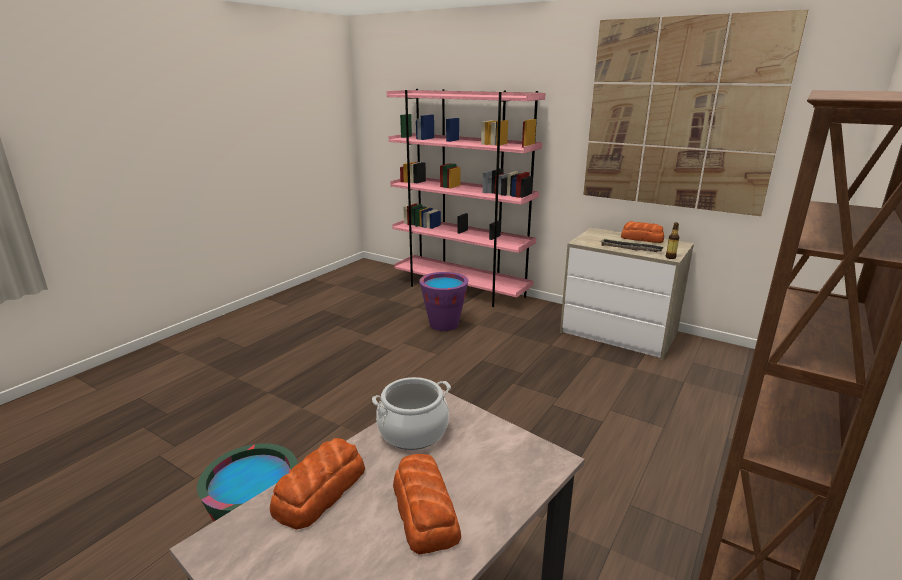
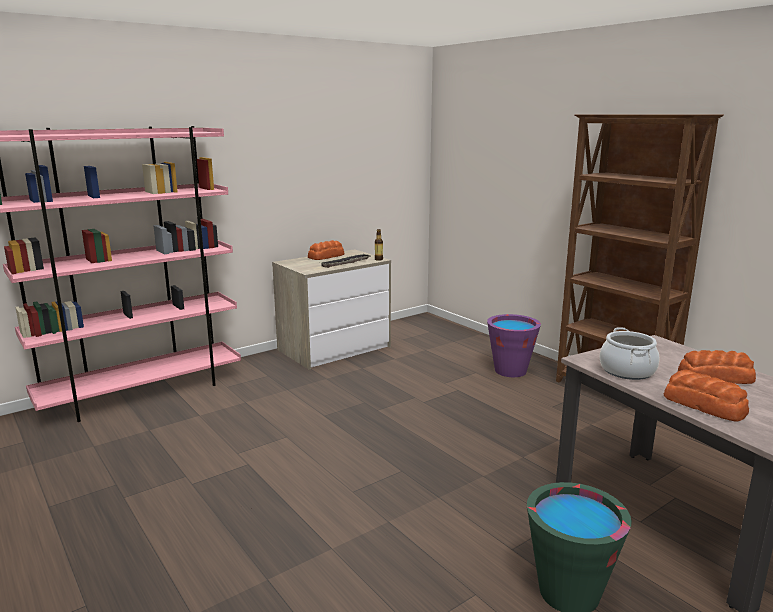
camera: 70 degrees left, 5 degrees down
purple bucket [419,272,469,331] -> purple bucket moved to [487,314,541,377]
picture [583,10,808,216] -> none

